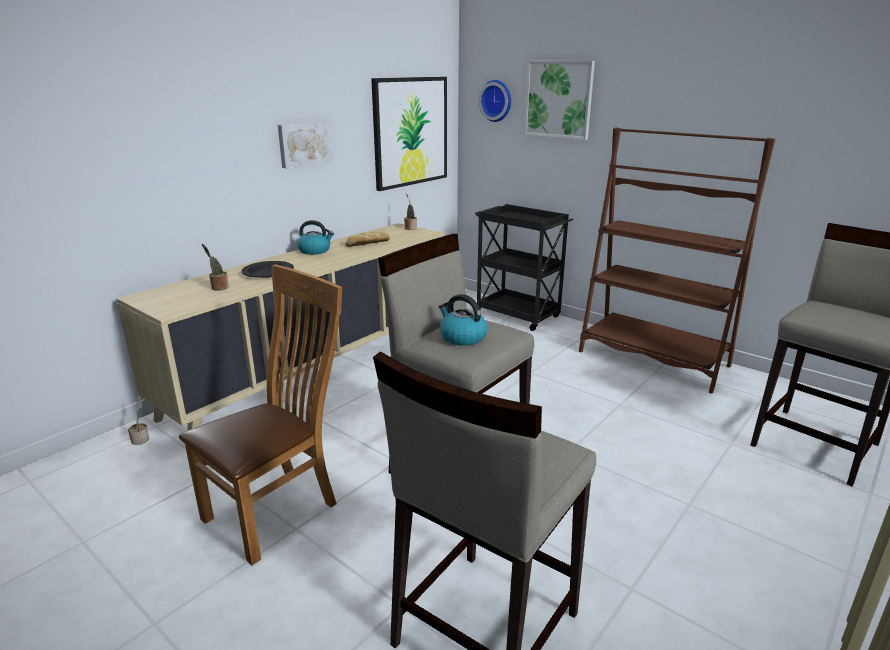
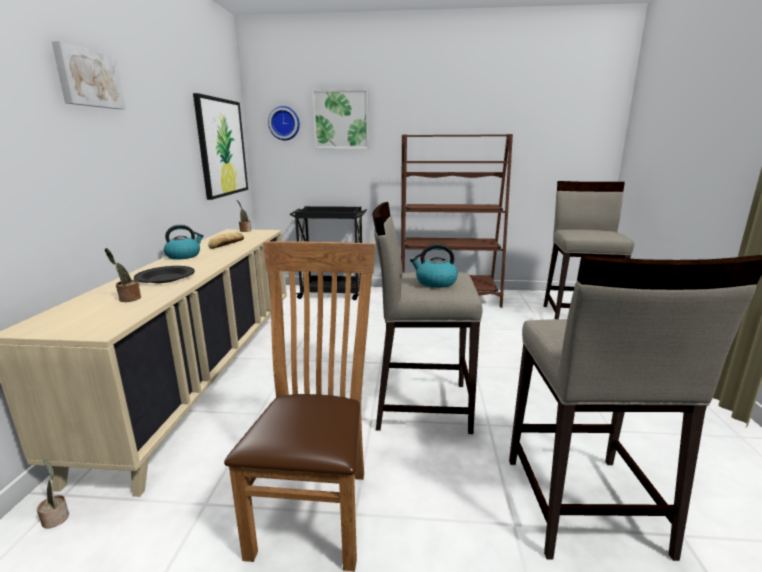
camera: 35 degrees left, 5 degrees down
picture [278,121,333,168] -> picture moved to [52,41,126,109]

